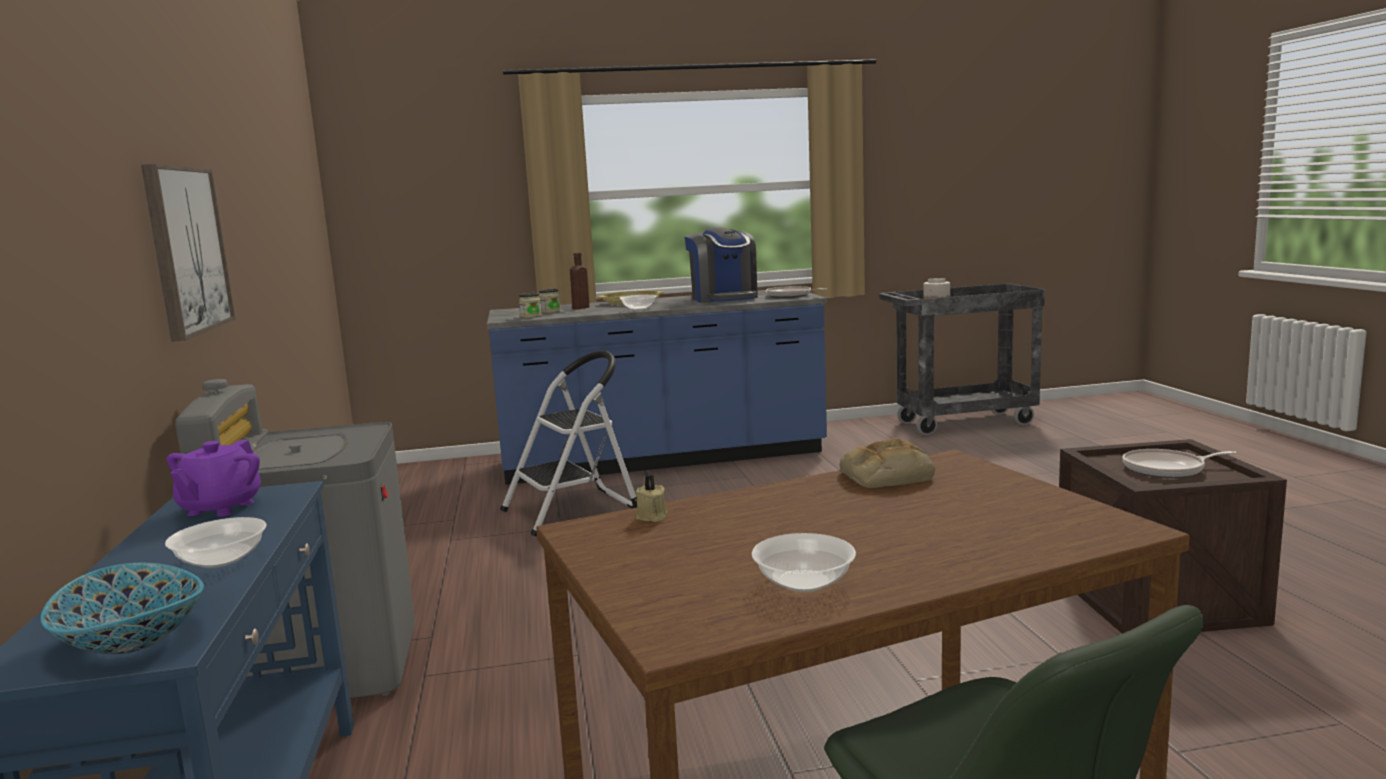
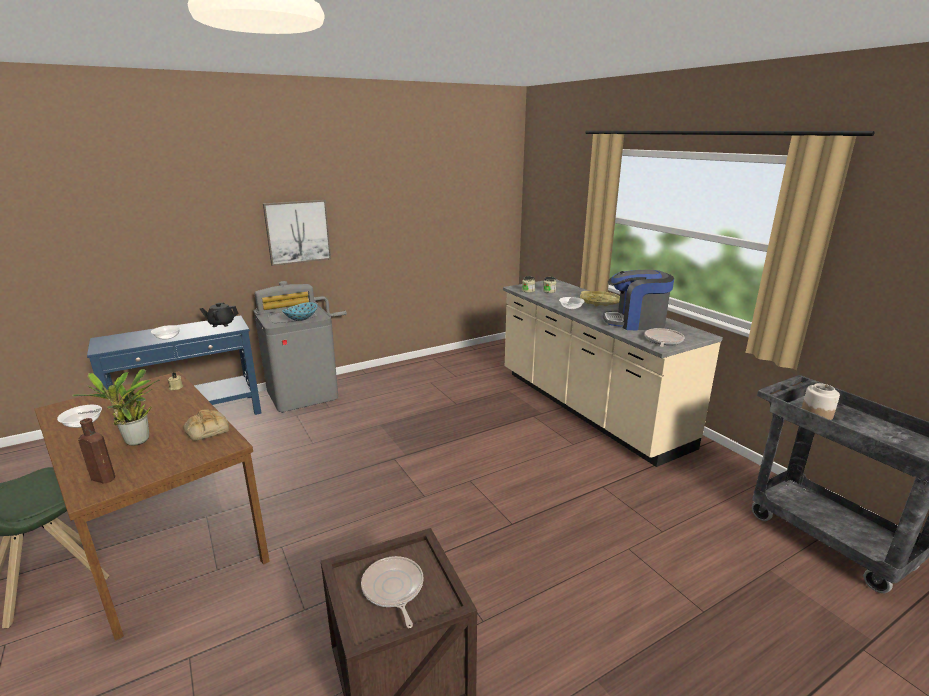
camera: 70 degrees right, 10 degrees up
bowl [41,563,204,654] -> bowl moved to [282,302,317,321]
purple teapot [167,440,261,517] -> black teapot [200,303,238,327]
blue counter [487,290,827,485] -> beige counter [503,279,723,467]
step ladder [500,350,637,536] -> none
brown bottle [570,253,589,309] -> brown bottle moved to [78,418,115,484]
coffee machine [684,227,758,303] -> coffee machine turned 45 degrees clockwise [603,270,674,330]
none -> potted plant [73,369,160,446]

